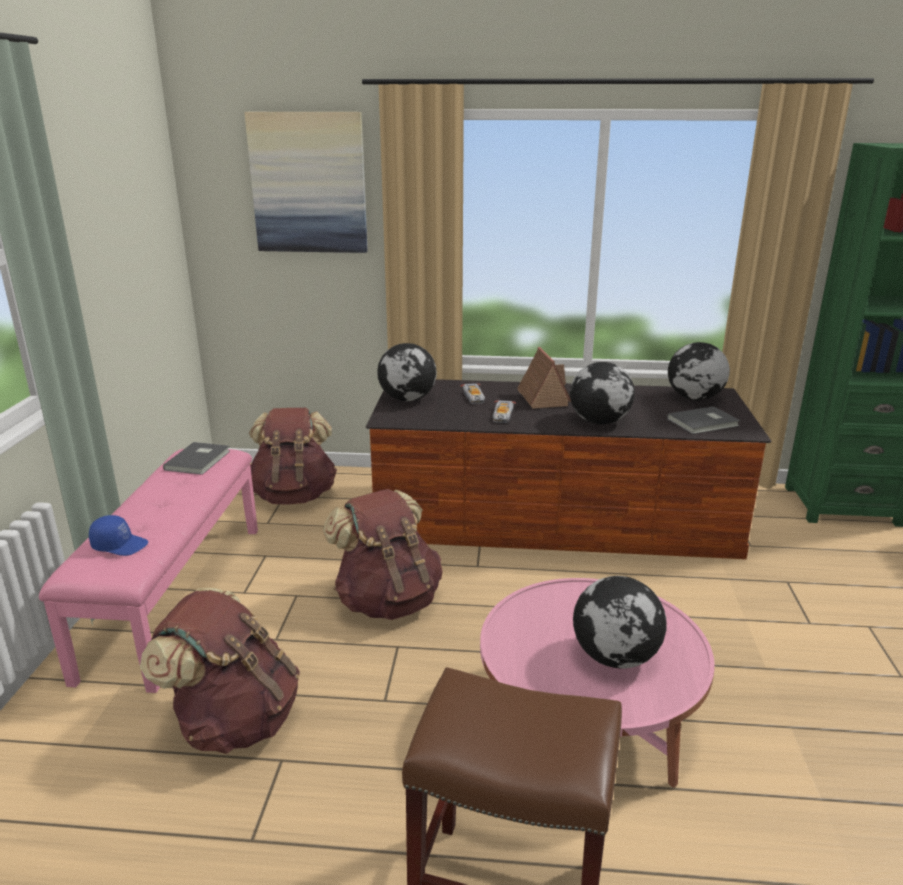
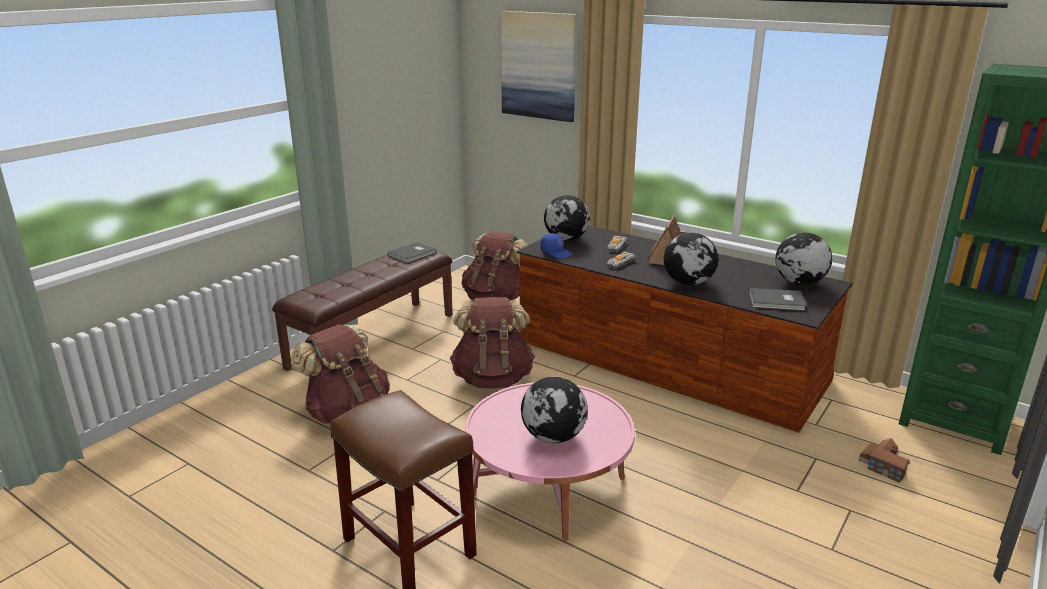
camera: 30 degrees right, 0 degrees up
pink bench [39,449,258,693] -> brown bench [272,250,453,371]
blue cap [89,515,148,556] -> blue cap moved to [540,233,572,258]
none -> toy house [859,438,910,483]

